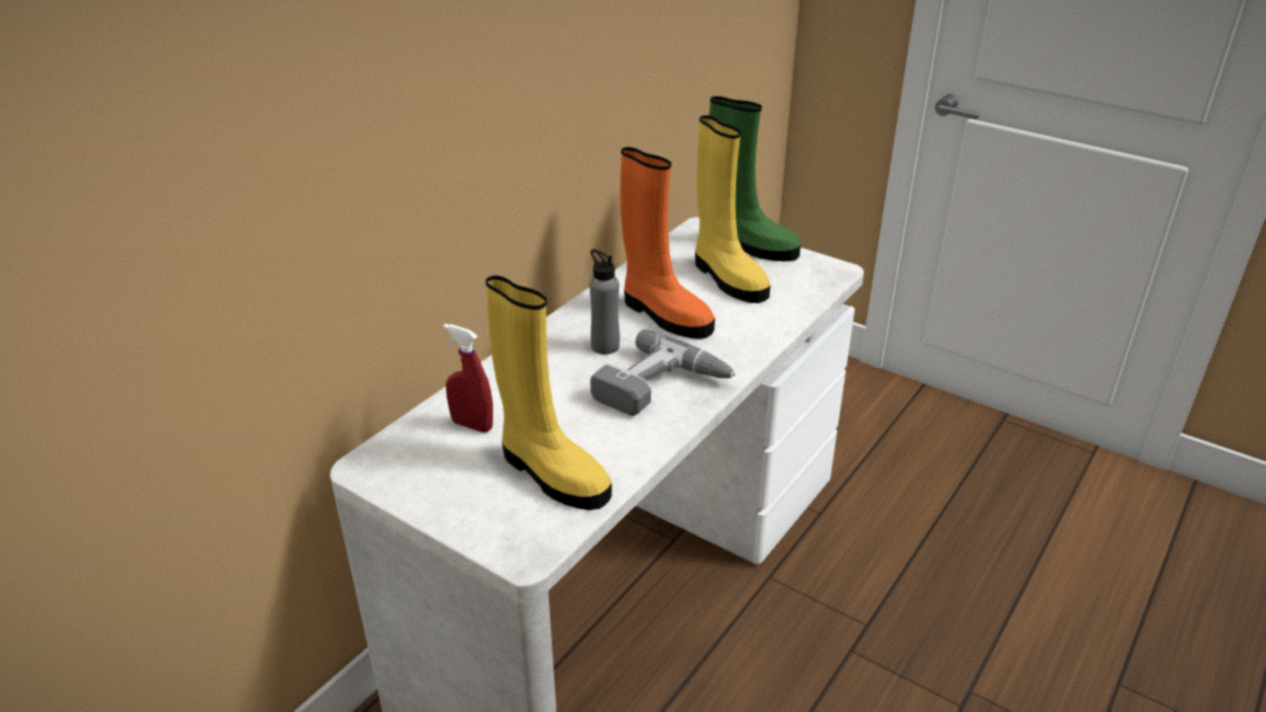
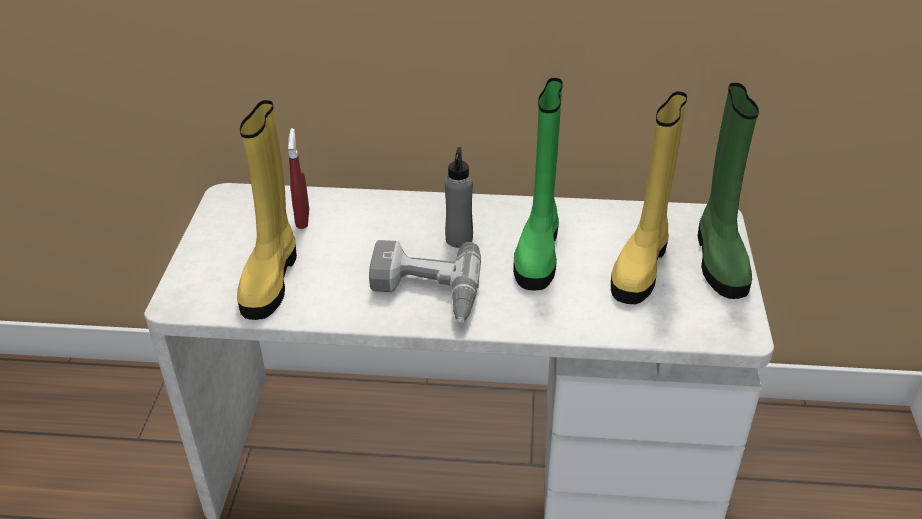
camera: 60 degrees right, 5 degrees up
orange boot [620,147,715,339] -> green boot [513,78,563,291]

